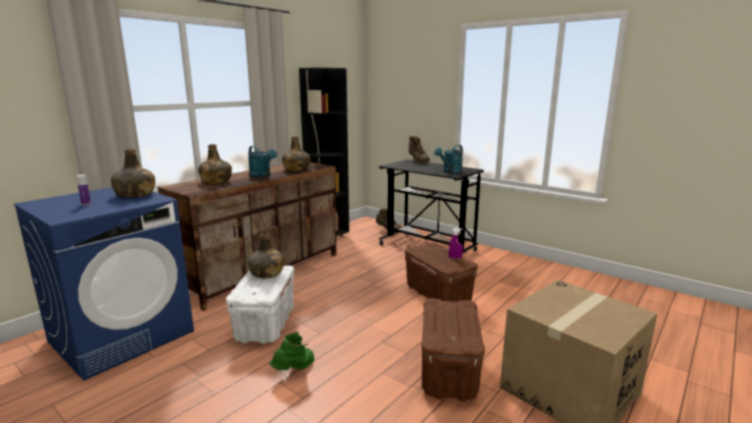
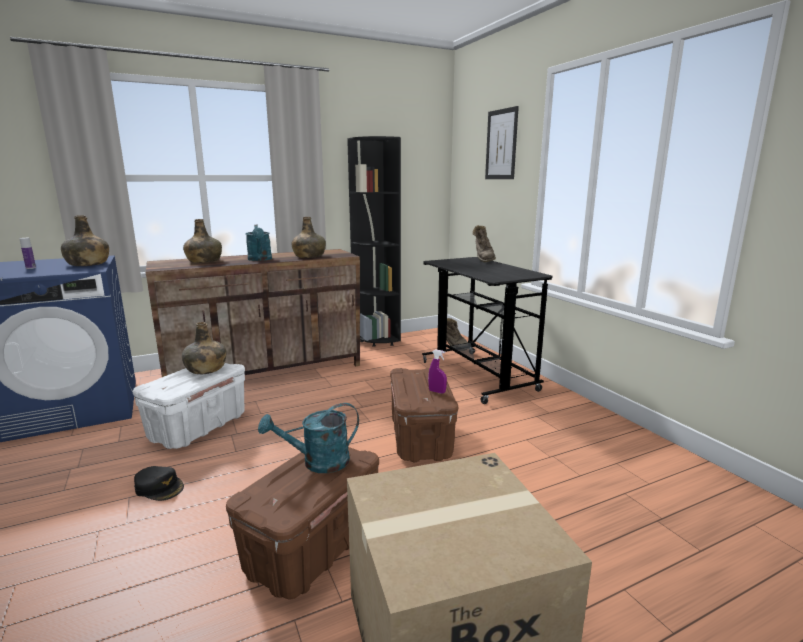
camera: 25 degrees right, 0 degrees up
green boot [270,332,314,370] -> black cap [134,466,184,501]
turquoise watering can [434,145,463,173] -> turquoise watering can moved to [258,403,359,473]
none -> picture [485,106,519,179]

